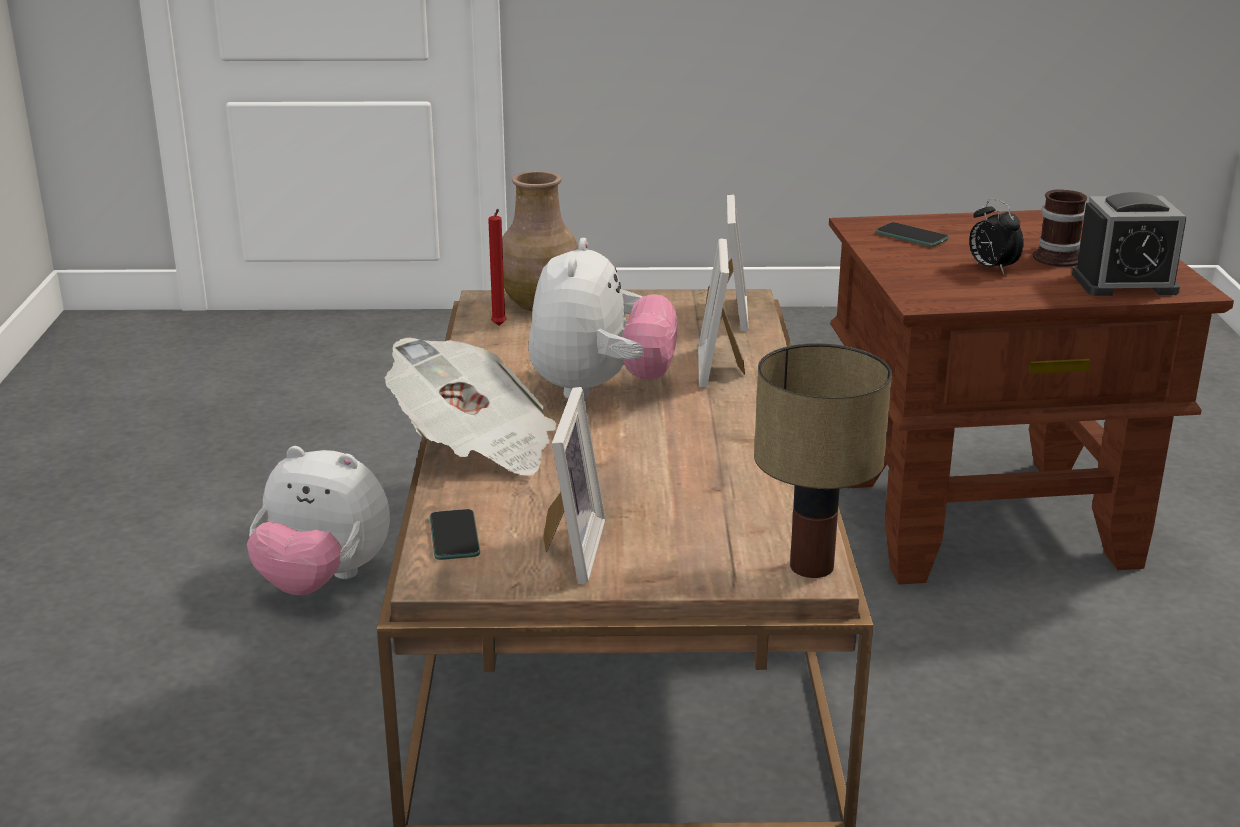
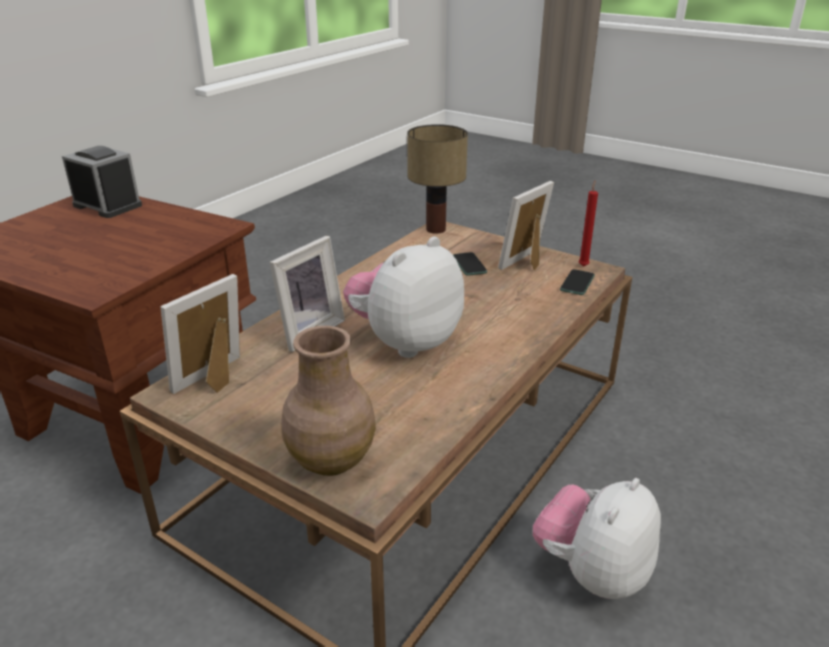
camera: 145 degrees left, 5 degrees up
plush toy [247,446,390,595] -> plush toy turned 105 degrees counterclockwise [533,478,661,599]
newspaper [385,337,557,476] -> none
red candle [488,209,507,326] -> red candle moved to [579,181,598,267]
phone [876,222,949,247] -> phone moved to [453,252,487,276]
alarm clock [969,199,1024,274] -> none
mug [1033,189,1087,267] -> none

